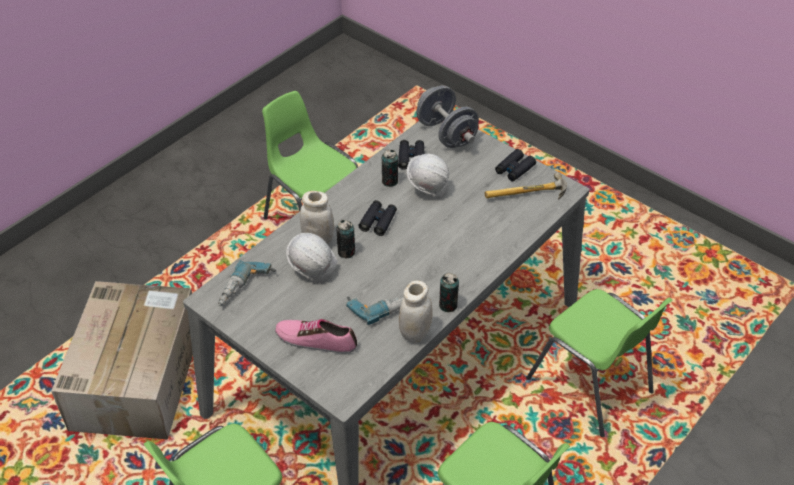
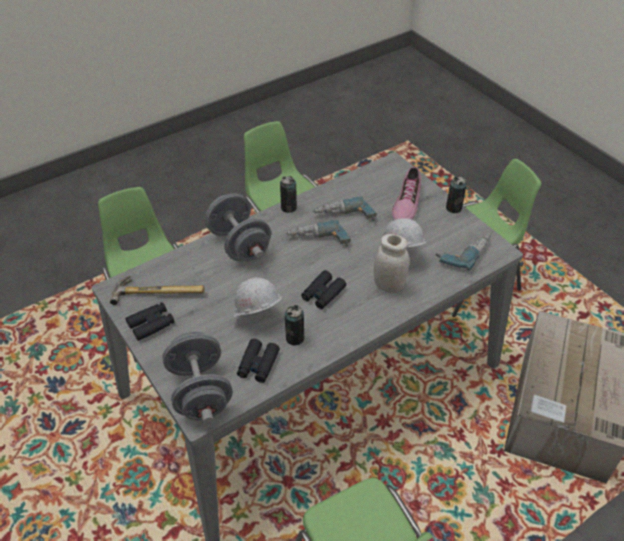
camera: 165 degrees left, 0 degrees up
shoe [275,319,357,353] -> shoe turned 75 degrees clockwise [391,166,421,221]
can [336,220,355,258] -> can moved to [446,176,467,213]
white jar [399,280,433,343] -> none
none -> grey dumbbell [205,193,271,262]
none -> power drill [285,220,351,247]

